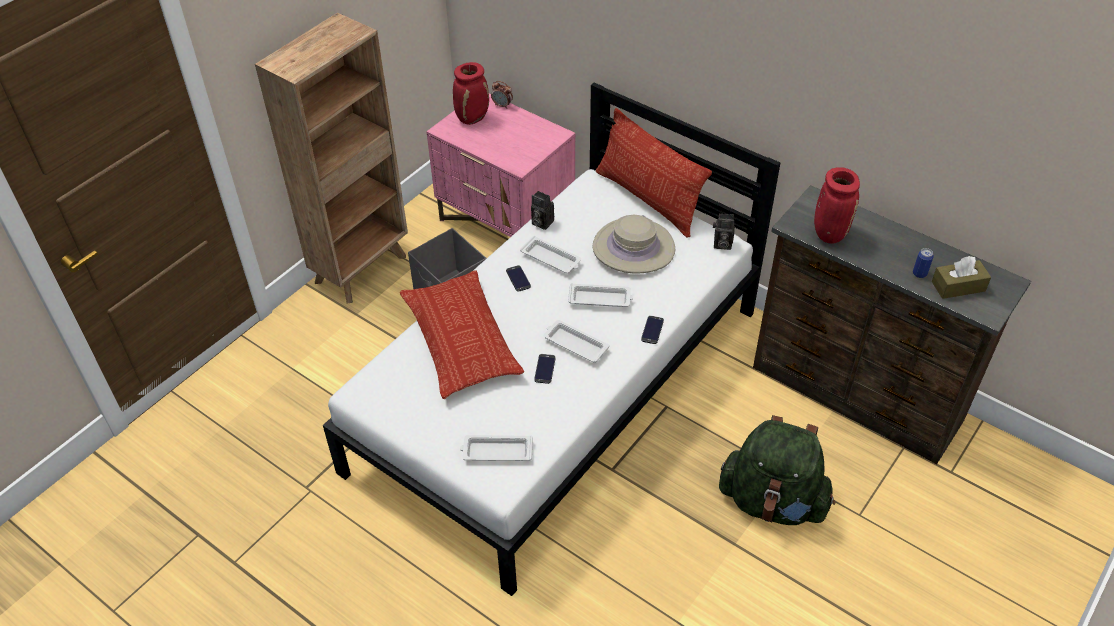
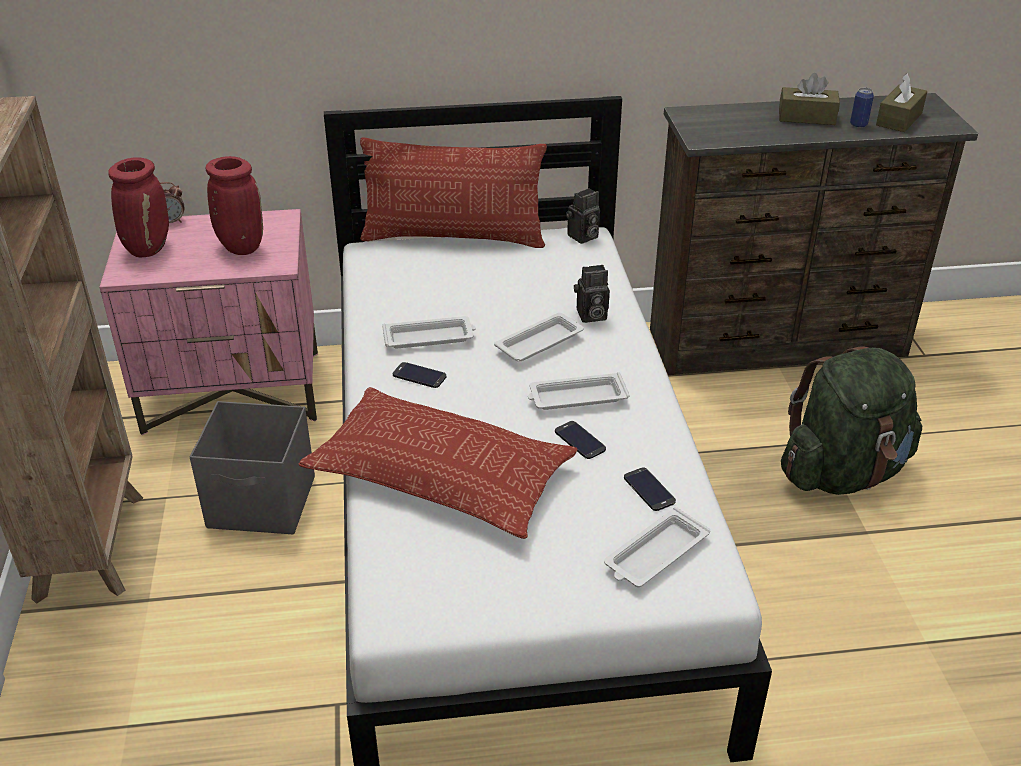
camera: 45 degrees left, 10 degrees down
camera [531,191,554,230] -> camera moved to [574,265,610,323]
beige hat [593,215,675,274] -> none
phone [641,316,664,344] -> phone moved to [624,467,676,511]
red vase [814,167,860,244] -> red vase moved to [206,156,263,255]
none -> brown tissue box [779,73,840,125]

